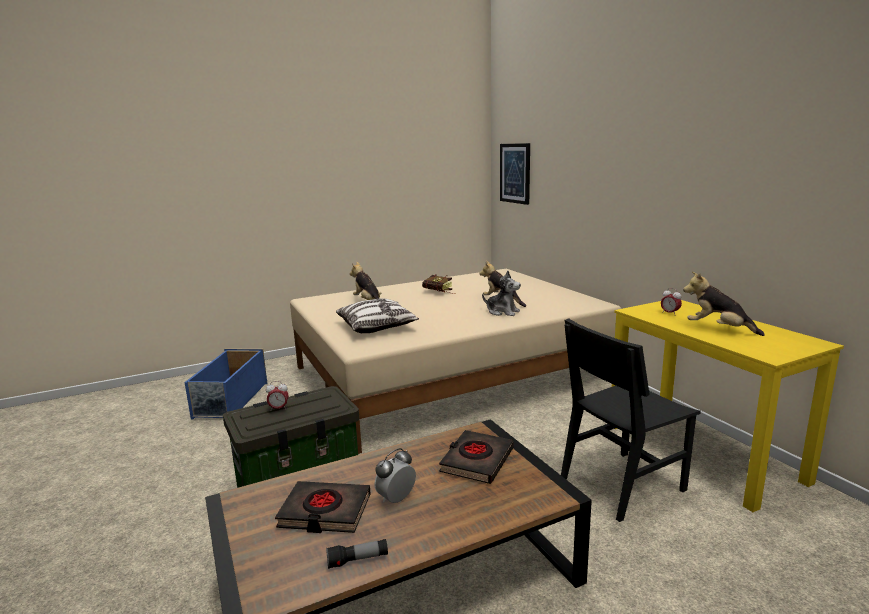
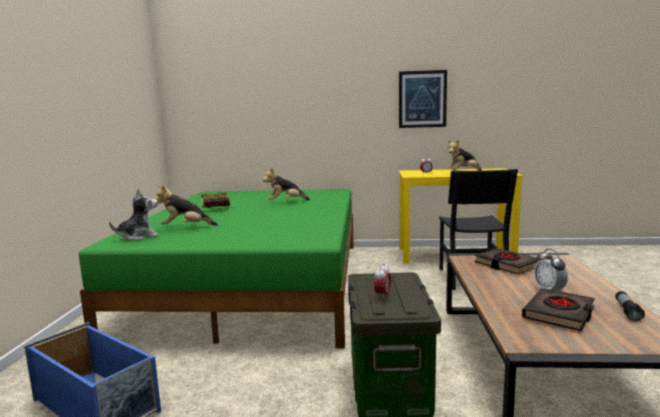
camera: 60 degrees left, 5 degrees down
beige bed [290,269,621,454] -> green bed [79,189,354,348]
pillow [336,299,419,333] -> none
plush toy [482,271,521,316] -> plush toy moved to [109,189,159,241]
picture [500,143,530,205] -> picture moved to [399,70,447,128]

